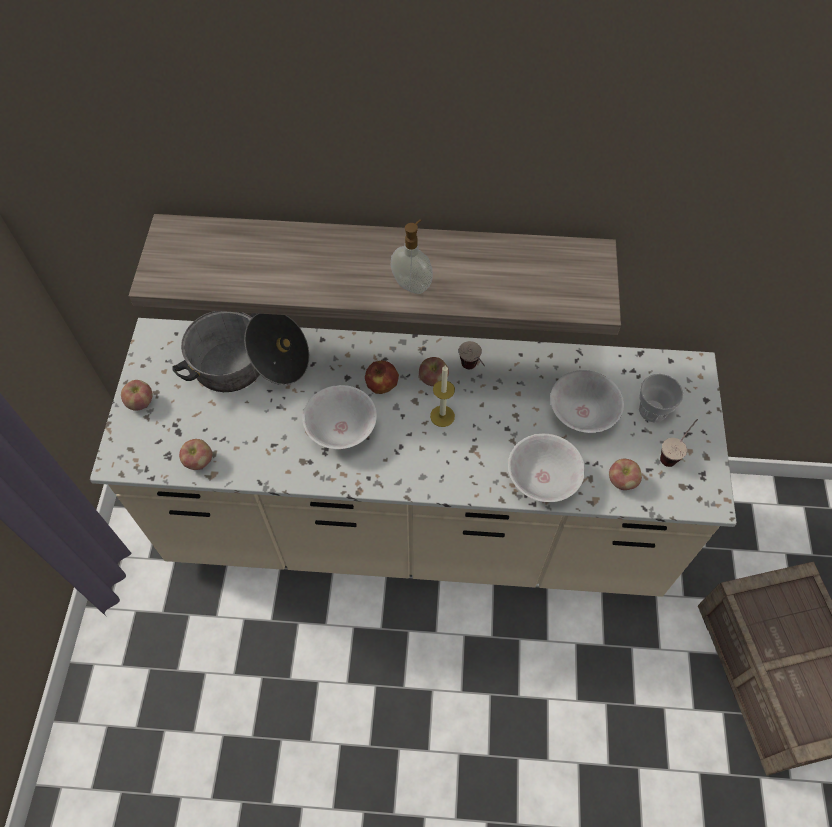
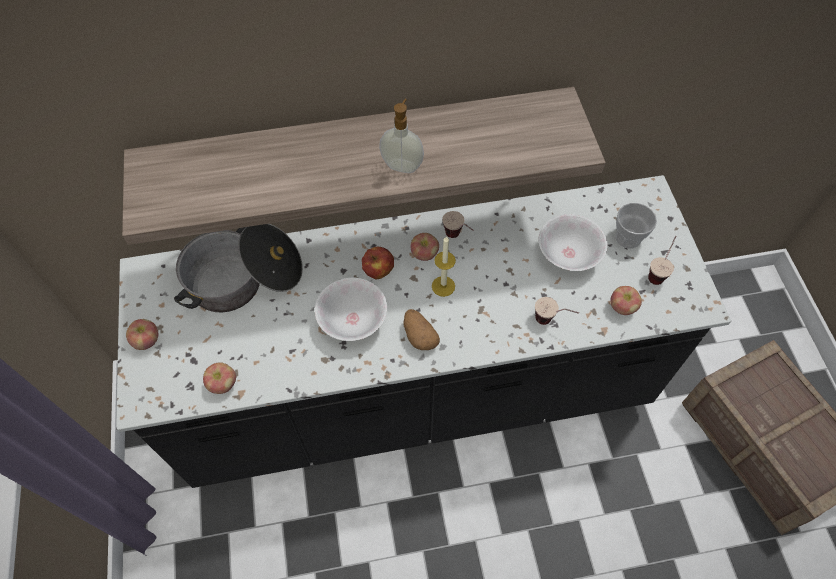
camera: 15 degrees left, 0 degrees up
beige counter [90,318,737,597] -> black counter [116,175,731,488]
white bowl [508,434,585,502] -> cup [535,297,579,325]
none -> potato [403,309,440,350]

